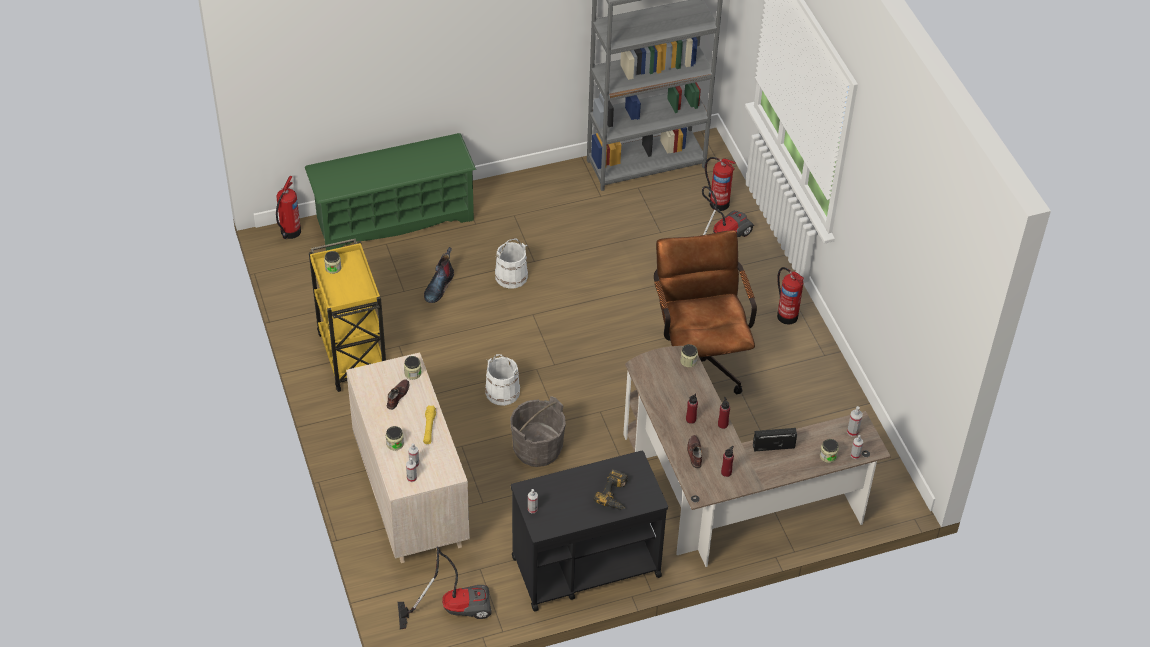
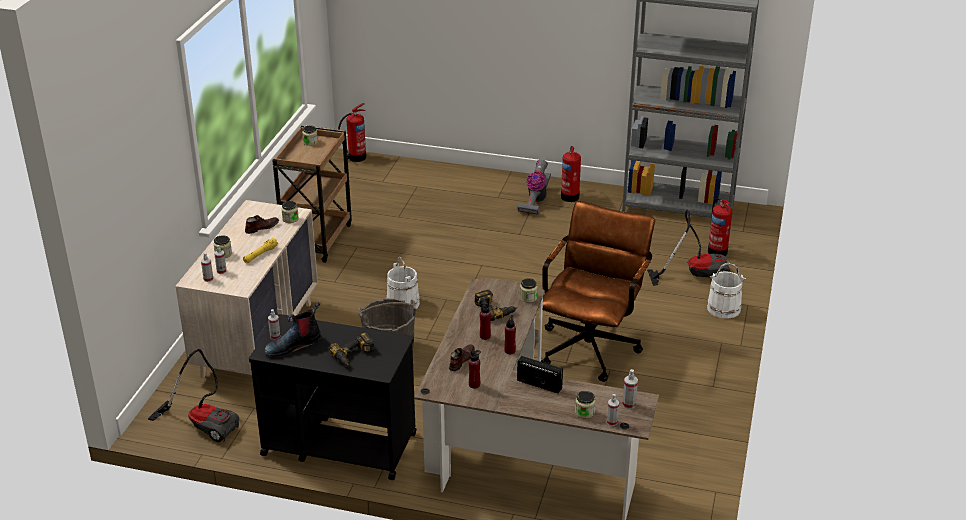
camera: 35 degrees right, 15 degrees down
green shoe rack [305,133,476,251] -> none
yellow cart [309,239,386,392] -> brown cart [272,125,352,263]
boot [424,247,454,303] -> boot moved to [264,302,321,357]
white bucket [495,238,528,289] -> white bucket moved to [707,263,746,319]
fire extinguisher [777,267,804,325] -> fire extinguisher moved to [561,146,581,202]
none -> power drill [474,290,517,321]
none -> vacuum cleaner [518,160,551,215]

